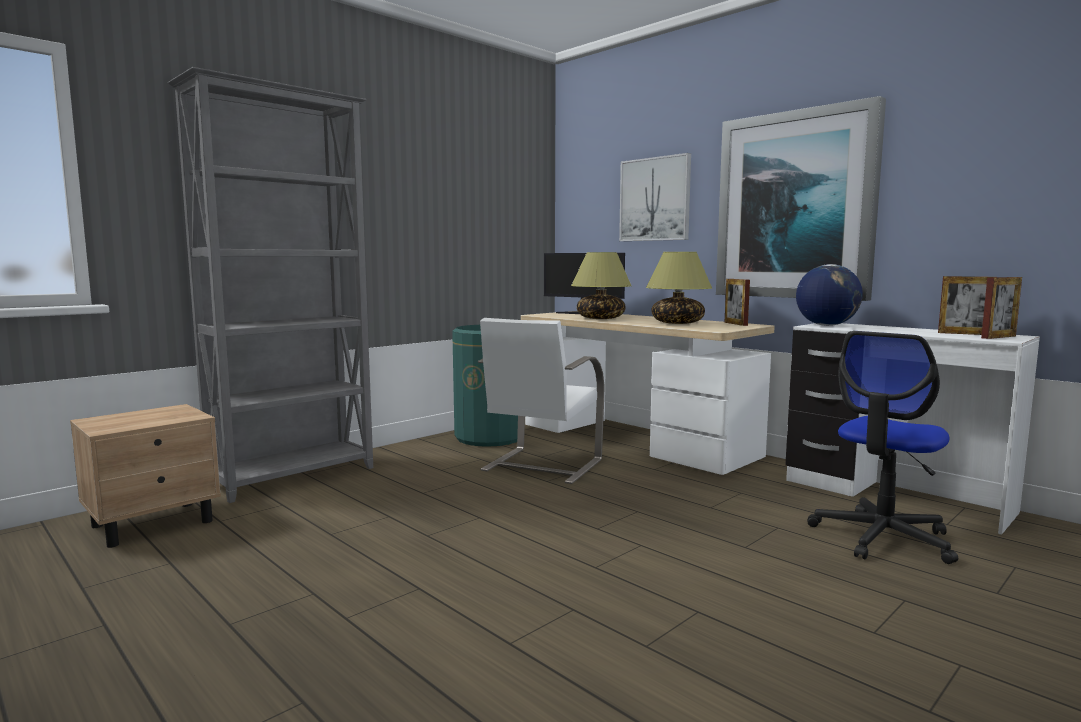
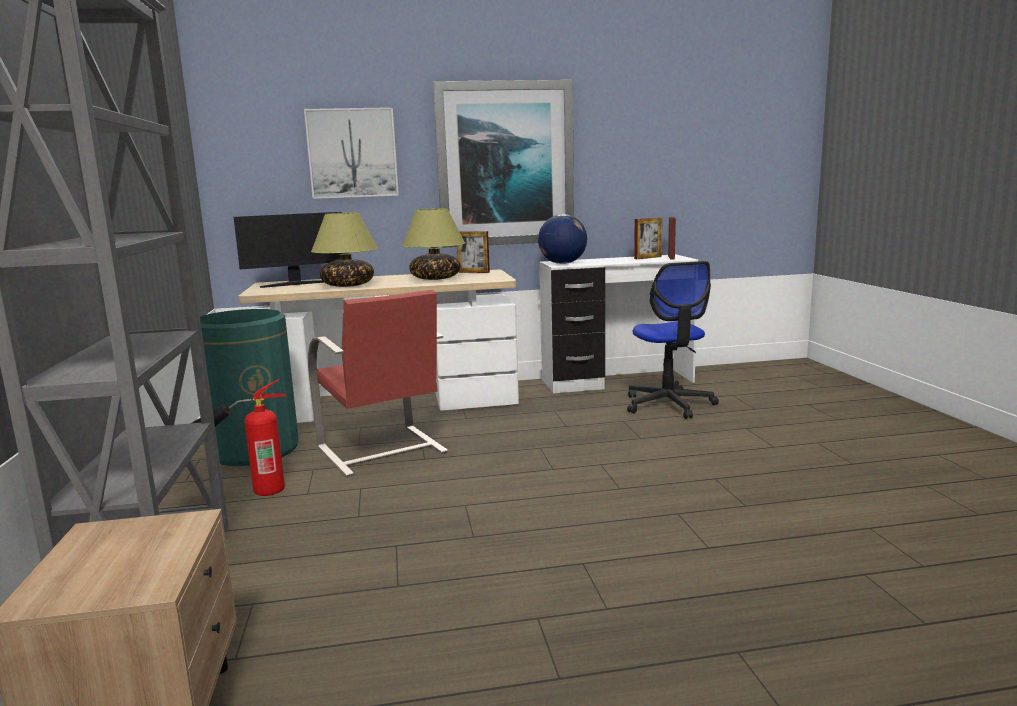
camera: 55 degrees left, 5 degrees up
white chair [478,318,604,484] -> red chair [308,290,449,477]
none -> fire extinguisher [192,379,286,496]

